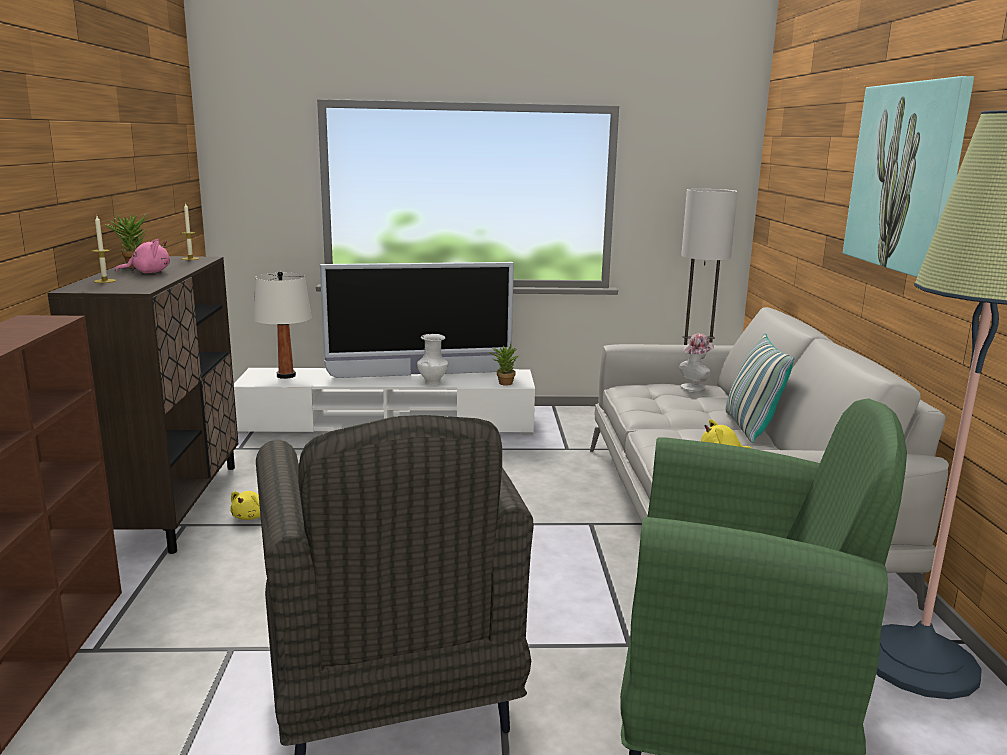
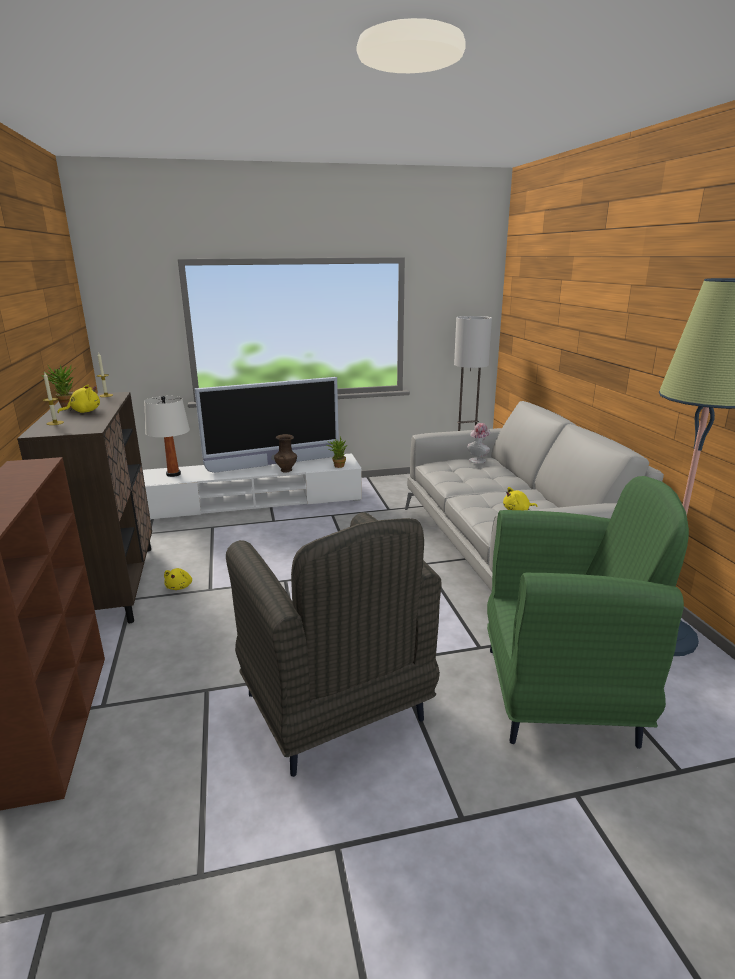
camera: 10 degrees left, 5 degrees up
pink plush toy [115,239,170,273] -> yellow plush toy [57,385,100,413]
white vase [417,334,448,385] -> brown vase [274,434,297,472]
pillow [726,333,794,443] -> none
picture [843,76,974,277] -> none

